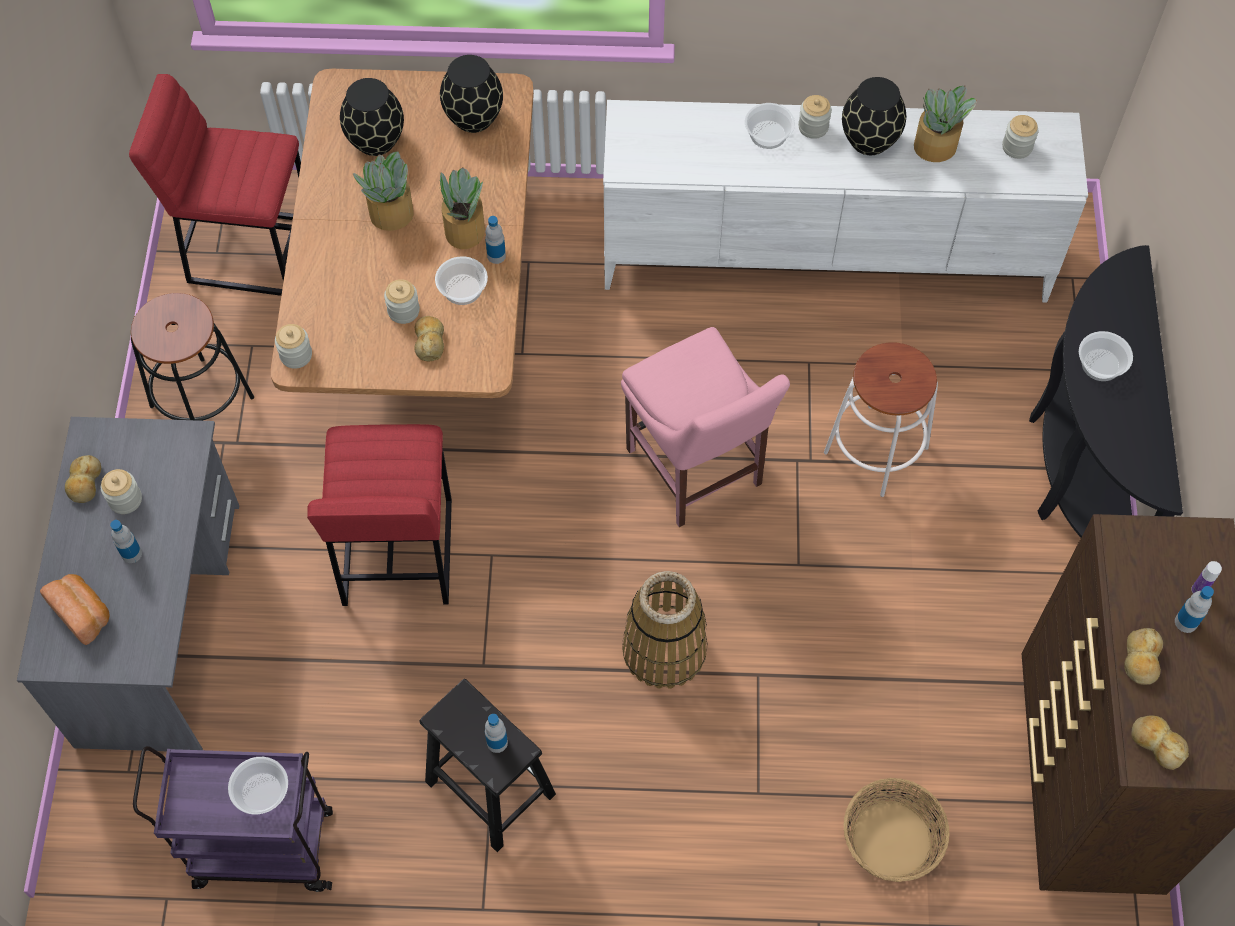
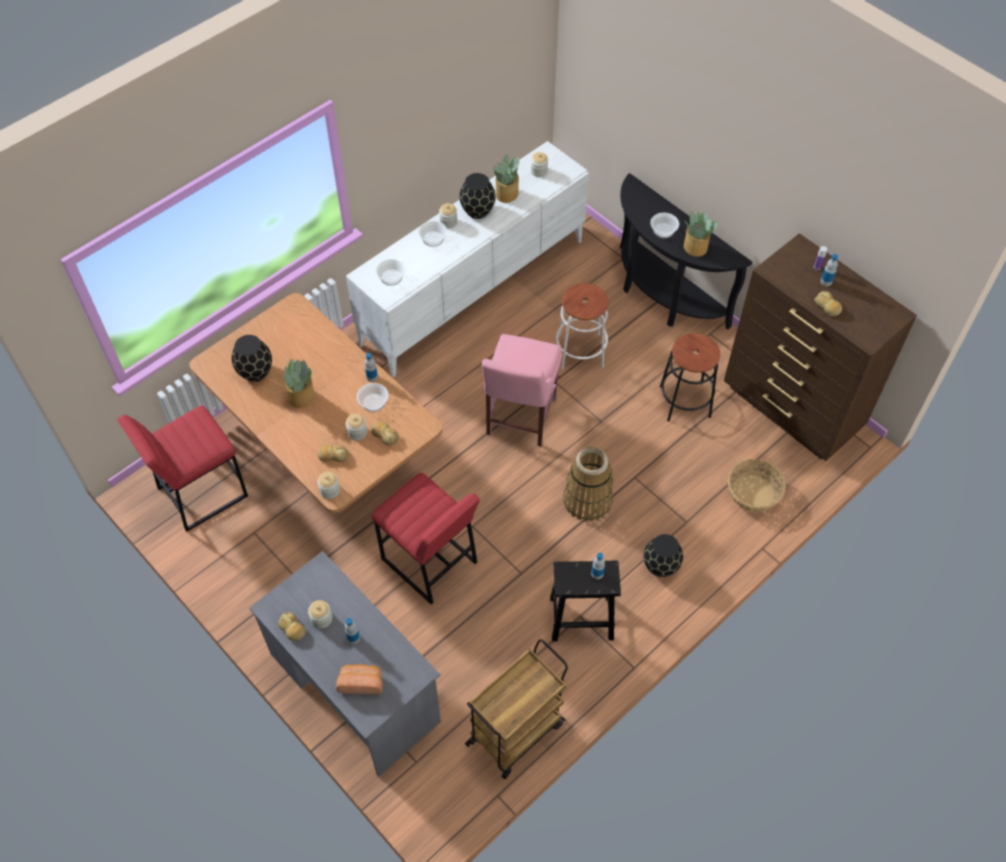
camera: 45 degrees left, 5 degrees down
black stool [131,293,254,421] -> black stool moved to [660,333,720,422]
purple cart [133,746,333,892] -> brown cart [465,639,568,779]
bowl [228,757,288,815] -> bowl moved to [376,259,405,286]
black vase [440,55,503,133] -> black vase moved to [644,534,683,577]
potted plant [440,167,485,249] -> potted plant moved to [684,211,717,257]
pink chair [621,327,790,527] -> pink chair turned 90 degrees clockwise [482,334,562,447]
bread [1132,716,1189,770] -> bread moved to [317,444,348,462]

